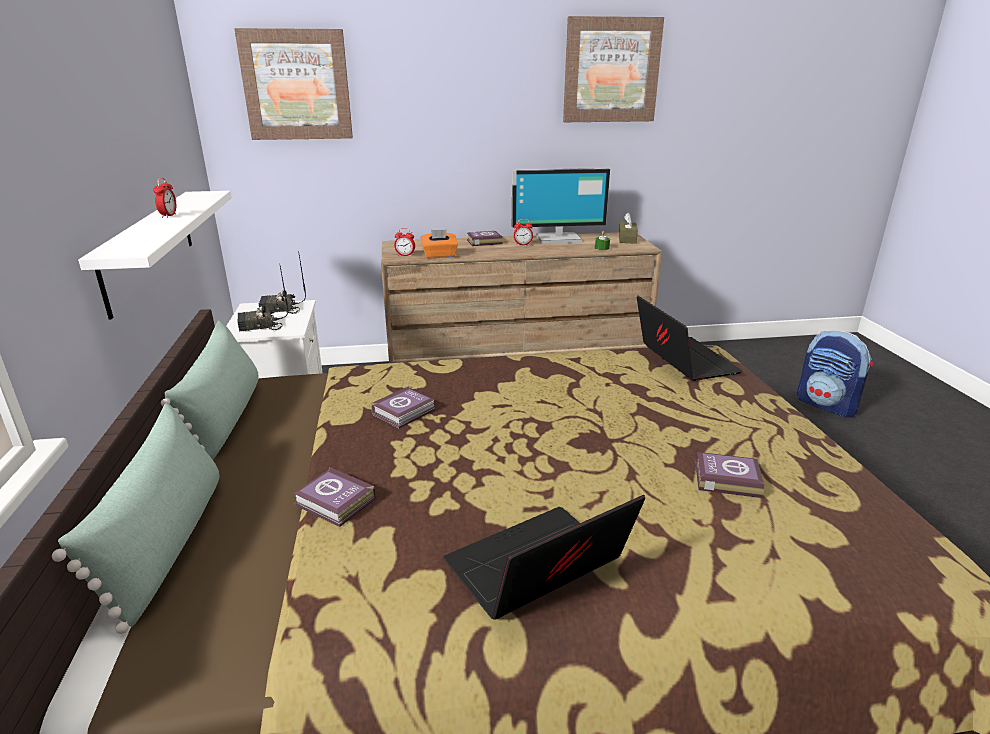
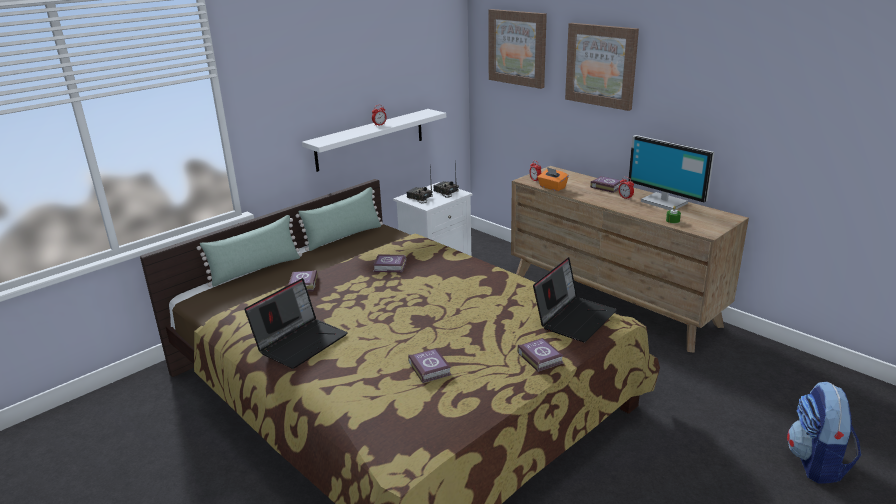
camera: 55 degrees right, 0 degrees up
laptop [444,495,645,620] -> laptop turned 105 degrees clockwise [244,278,347,369]
picture [563,16,664,122] -> picture moved to [565,23,639,111]
brown tissue box [619,213,638,244] -> none
none -> book [517,338,564,372]

